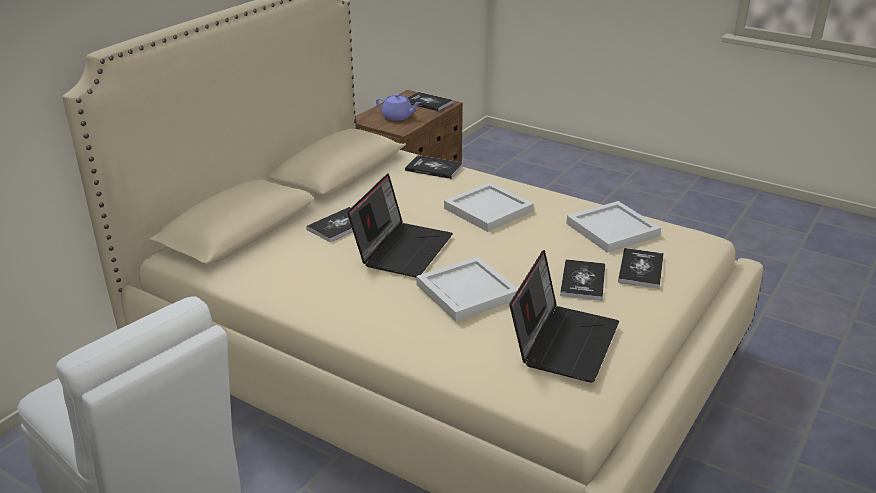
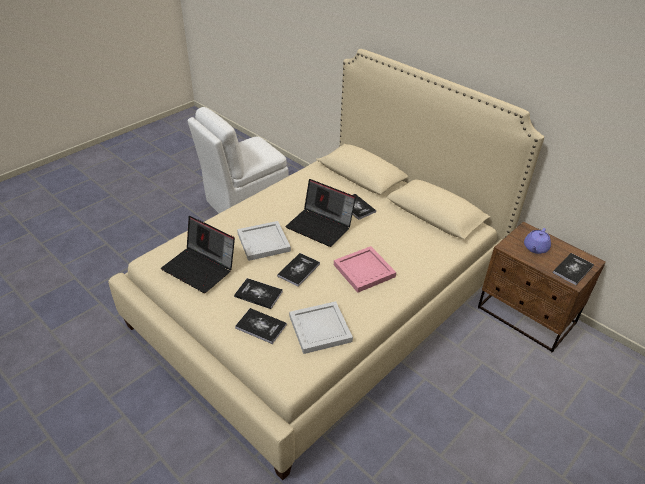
camera: 100 degrees right, 10 degrees up
book [405,155,463,179] -> book moved to [277,253,320,287]
white tray [444,182,534,232] -> pink tray [334,246,396,293]

